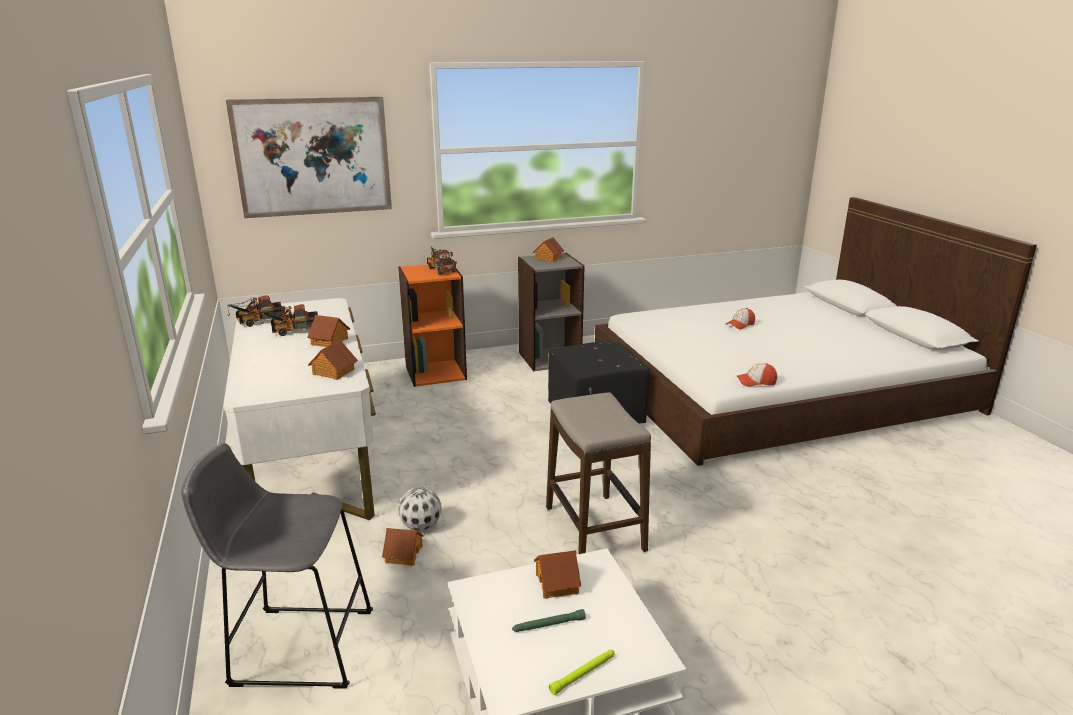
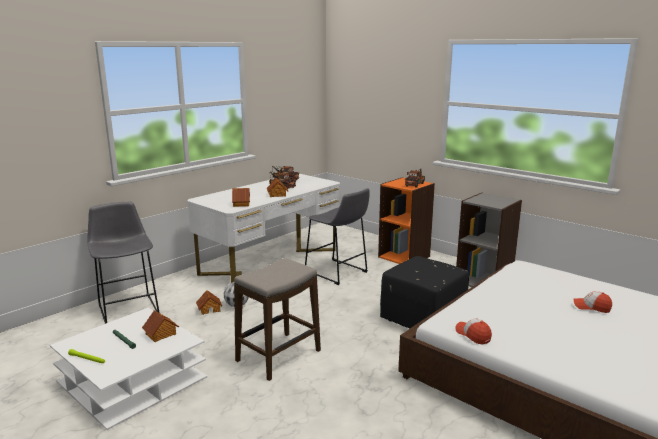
camera: 60 degrees right, 5 degrees down
picture [226,97,392,218] -> none
toy house [533,237,564,262] -> none
none -> grey stool [305,188,370,285]

